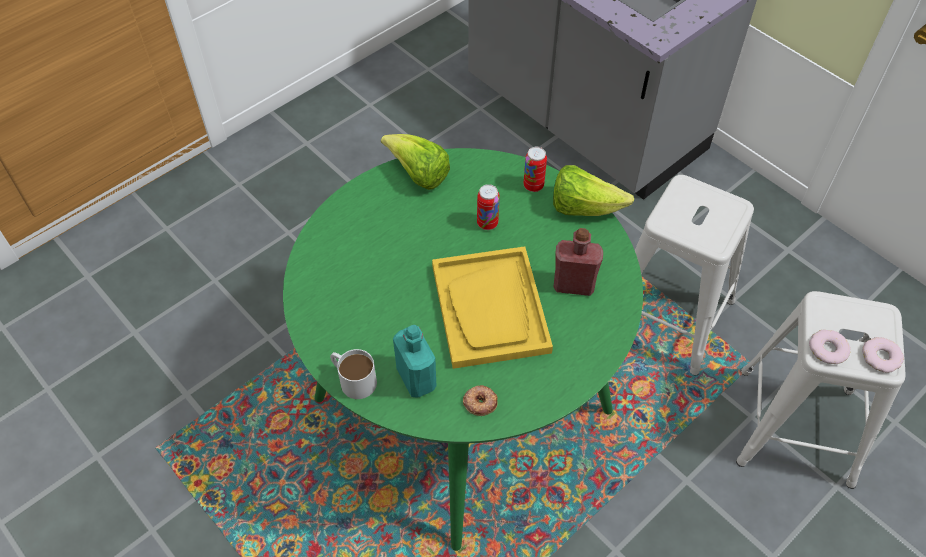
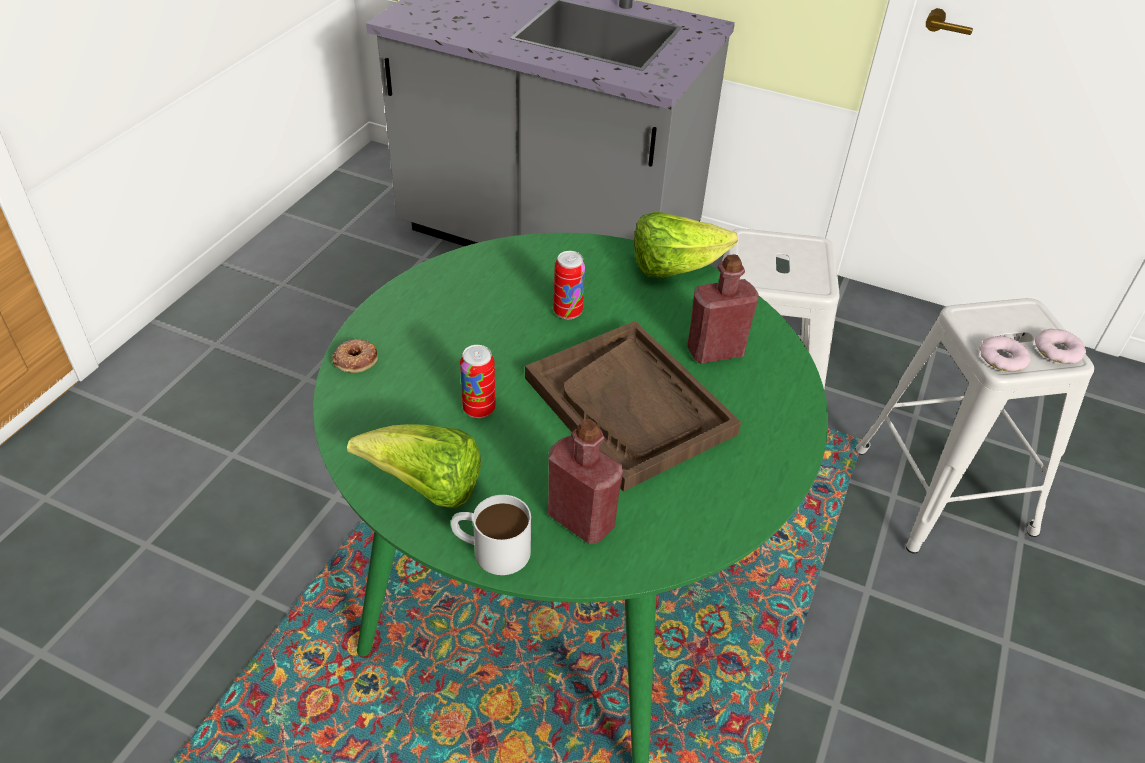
camera: 25 degrees left, 10 degrees down
lettuce [381,134,450,190] -> lettuce moved to [347,424,481,509]
turquoise bottle [393,325,437,397] -> red bottle [548,419,623,544]
yellow tray [432,246,553,369] -> brown tray [525,321,741,492]
donut [463,385,497,416] -> donut moved to [332,339,378,373]
can [523,147,547,192] -> can moved to [460,345,496,418]

